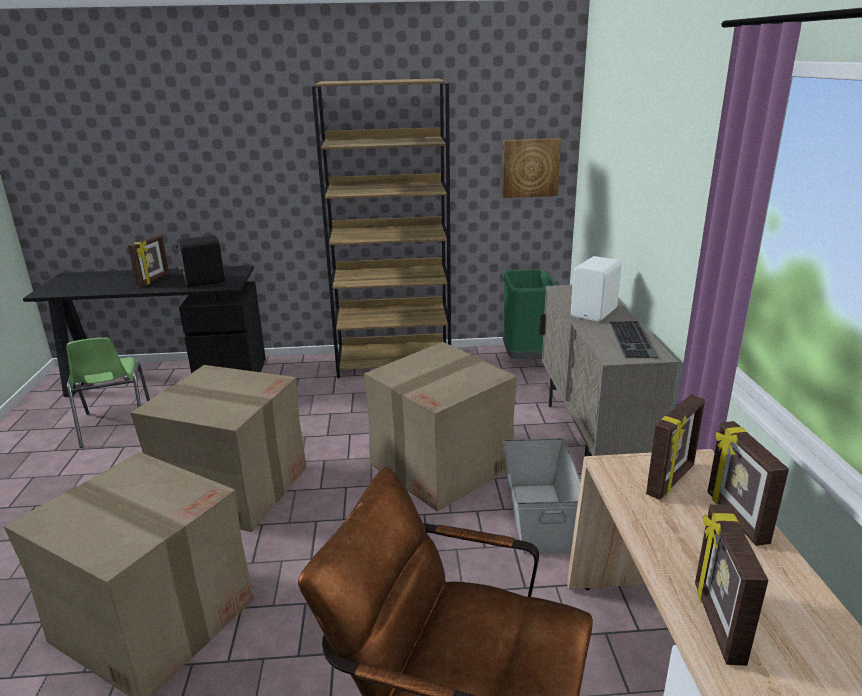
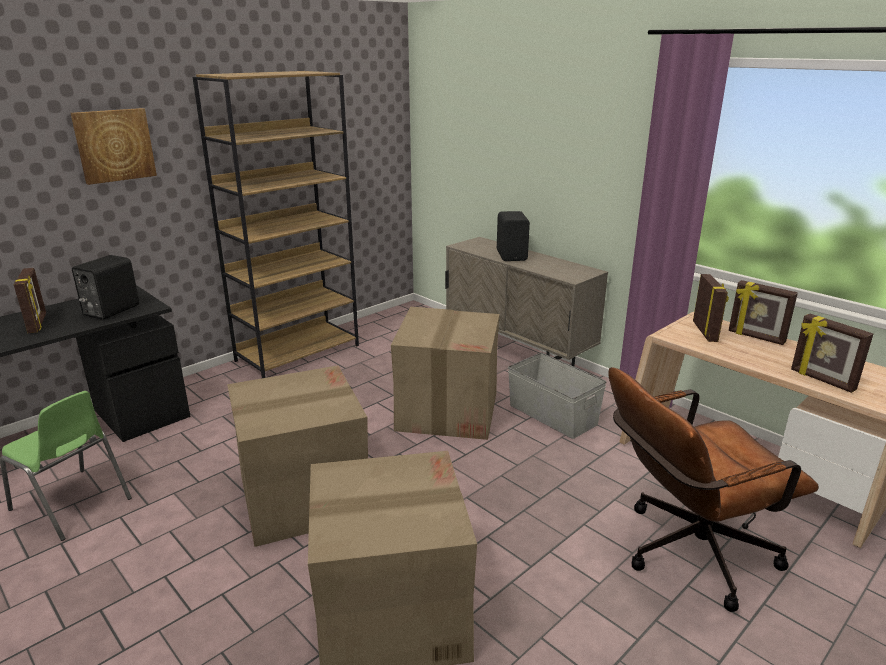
camera: 40 degrees left, 0 degrees up
picture [502,138,561,198] -> picture moved to [71,108,157,185]
green trash can [503,269,556,359] -> none
white speaker [571,256,622,322] -> black speaker [497,211,530,261]
keyboard [609,321,658,358] -> none

